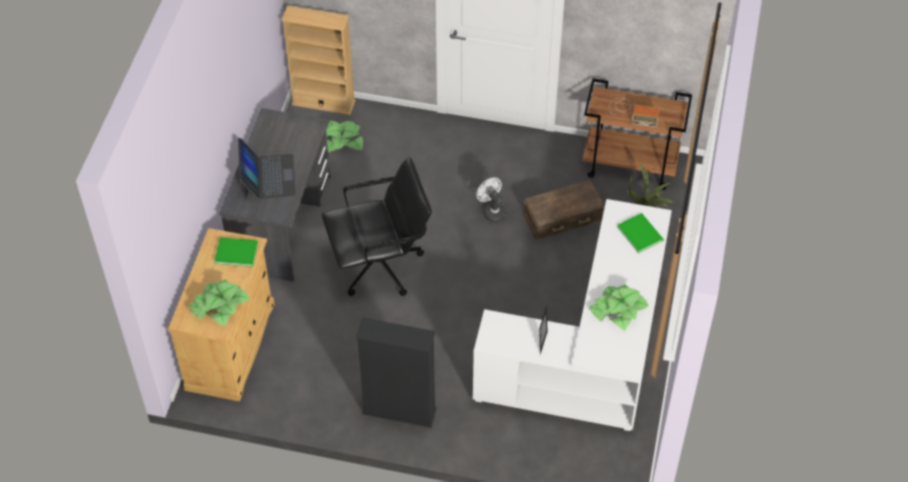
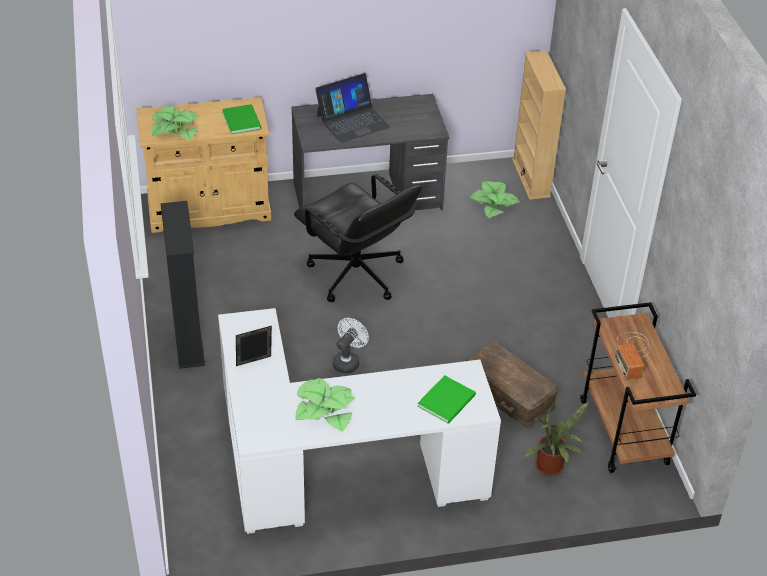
camera: 65 degrees right, 10 degrees down
white fan [476,177,506,223] -> white fan moved to [333,318,369,373]

